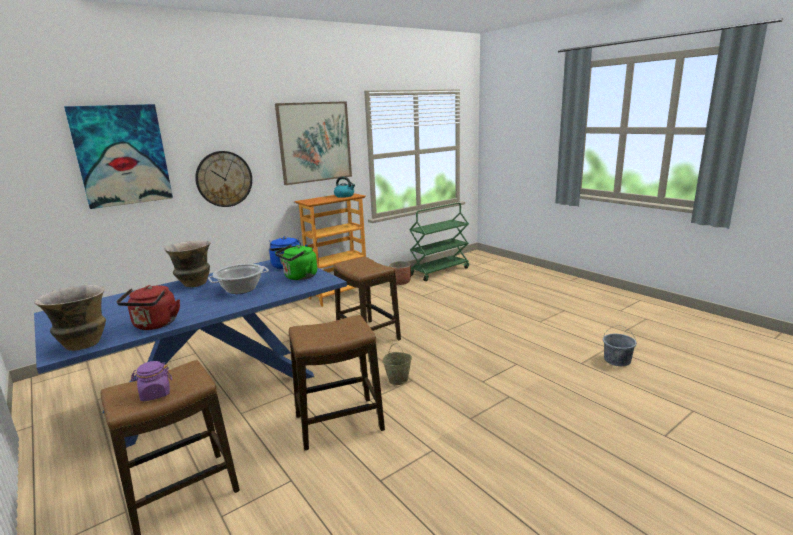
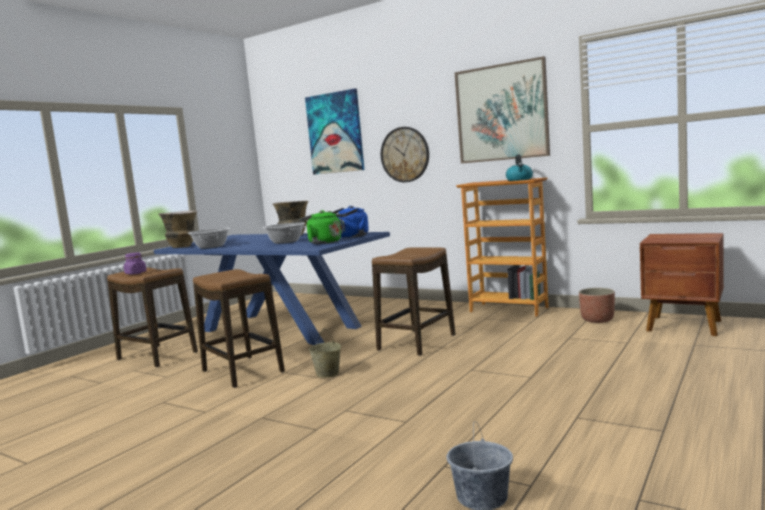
camera: 70 degrees right, 10 degrees down
red kettle [117,285,180,330] -> cooking pot [188,228,231,249]
green cart [409,203,469,281] -> brown nightstand [640,233,724,336]

